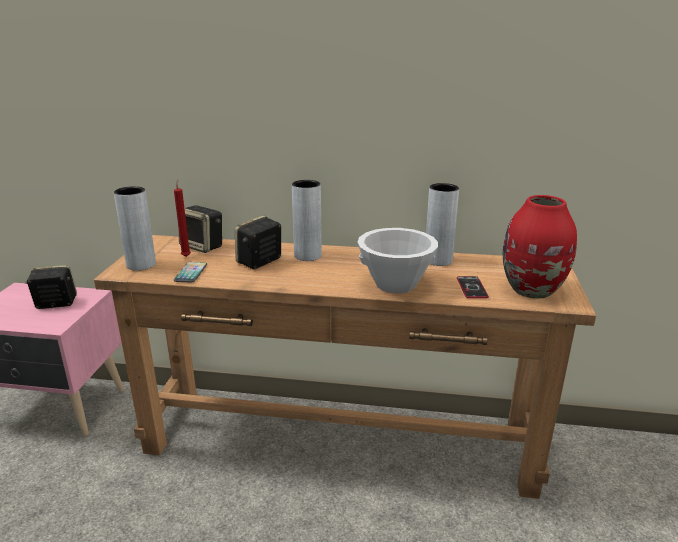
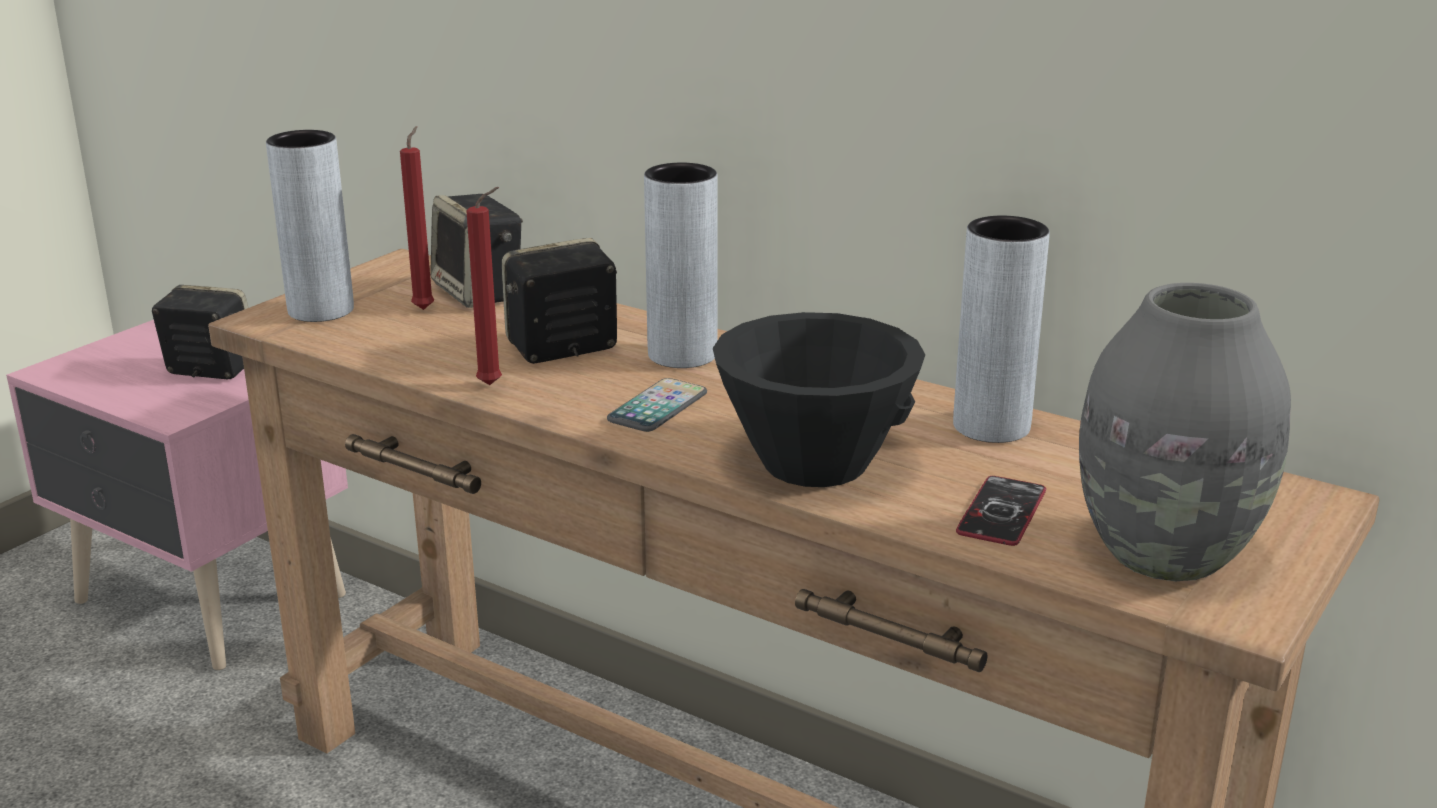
camera: 25 degrees right, 0 degrees up
phone [174,262,207,283] -> phone moved to [607,378,707,432]
white bowl [358,228,438,293] -> black bowl [713,312,925,487]
red vase [503,195,577,299] -> grey vase [1079,283,1291,582]
none -> red candle [466,187,502,385]

